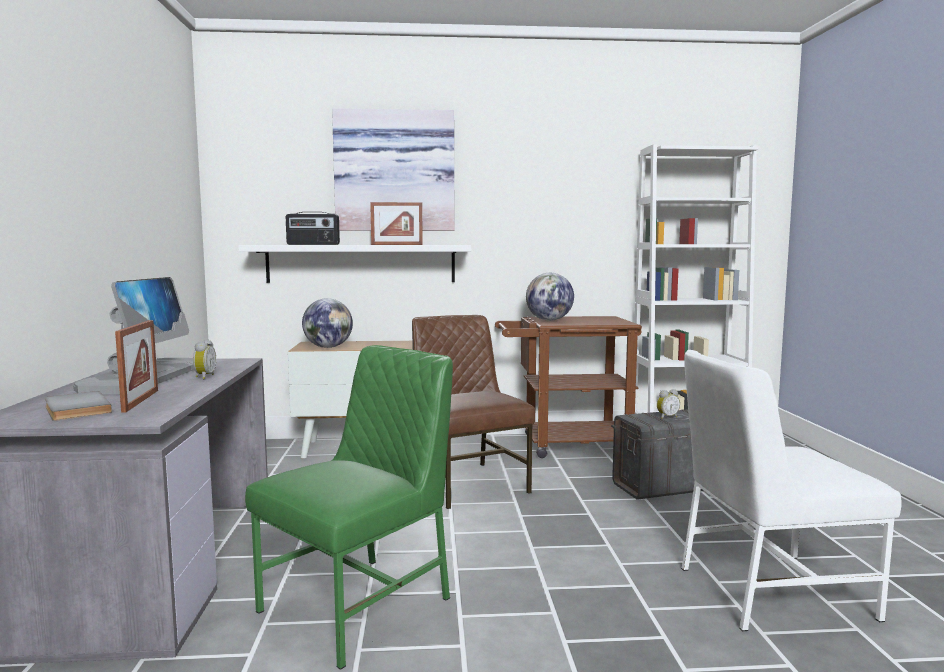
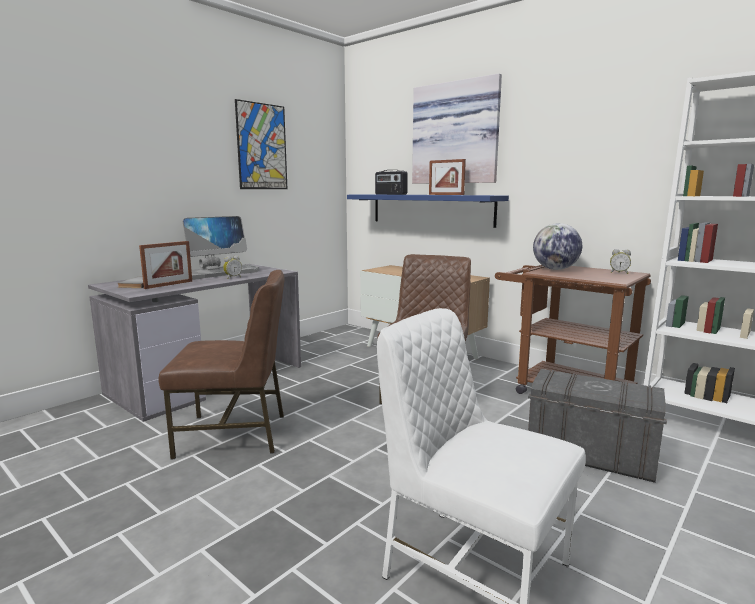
camera: 45 degrees right, 5 degrees up
white shelf [238,245,471,283] -> blue shelf [347,194,509,228]
green chair [245,345,453,670] -> brown chair [159,270,285,459]
globe [302,298,353,348] -> none
alarm clock [657,389,680,419] -> alarm clock moved to [610,249,631,274]
none -> picture [235,99,287,189]

